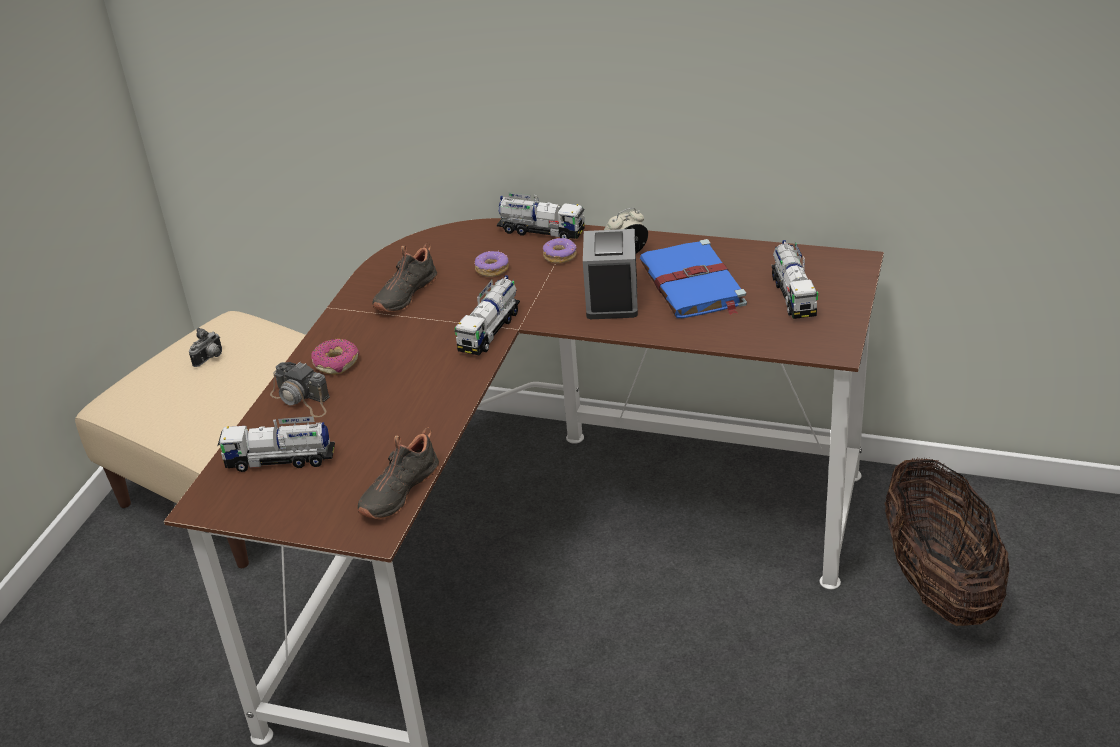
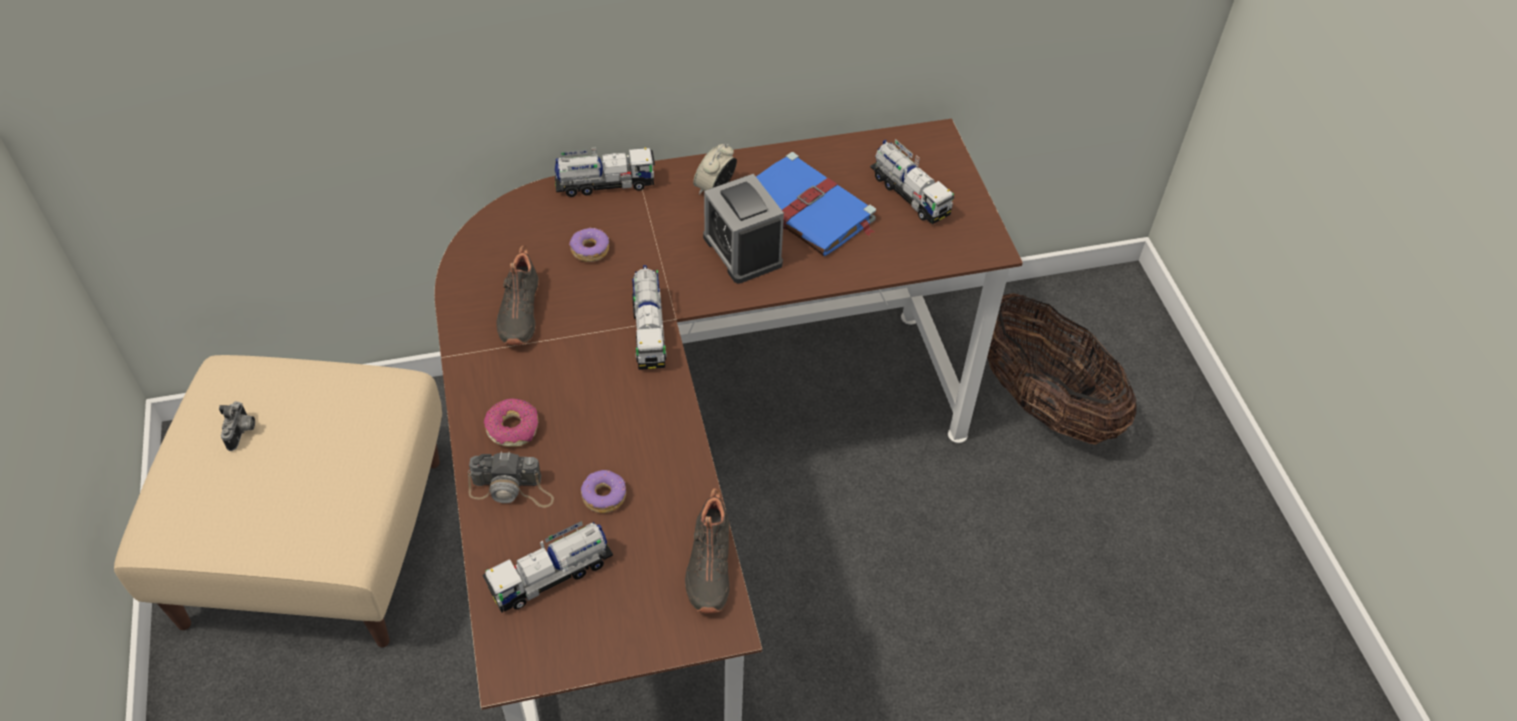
camera: 35 degrees left, 15 degrees up
donut [543,238,577,264] -> donut moved to [581,470,626,513]

